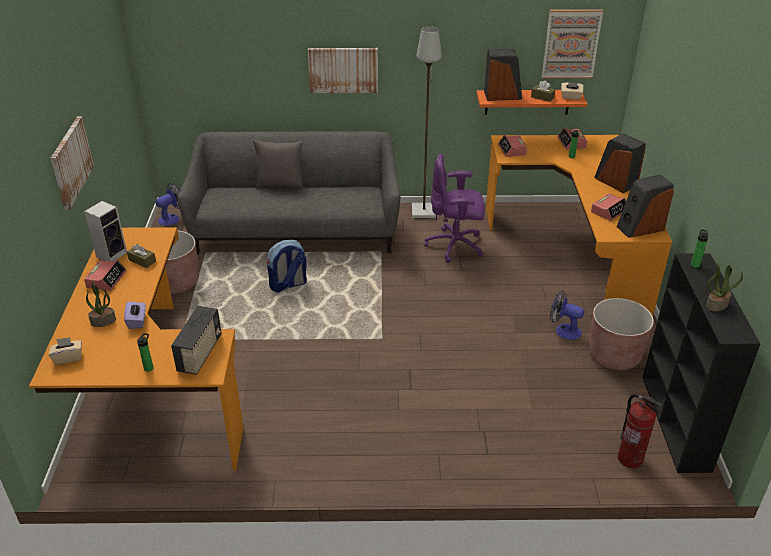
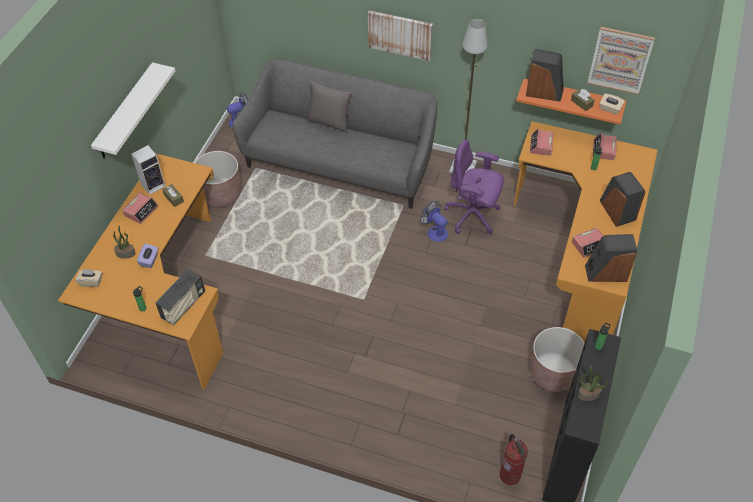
camera: 20 degrees right, 15 degrees up
picture [50,117,94,210] -> white shelf [91,62,175,158]
backpack [267,240,307,293] -> none
fan [550,291,584,340] -> fan moved to [420,201,448,242]

